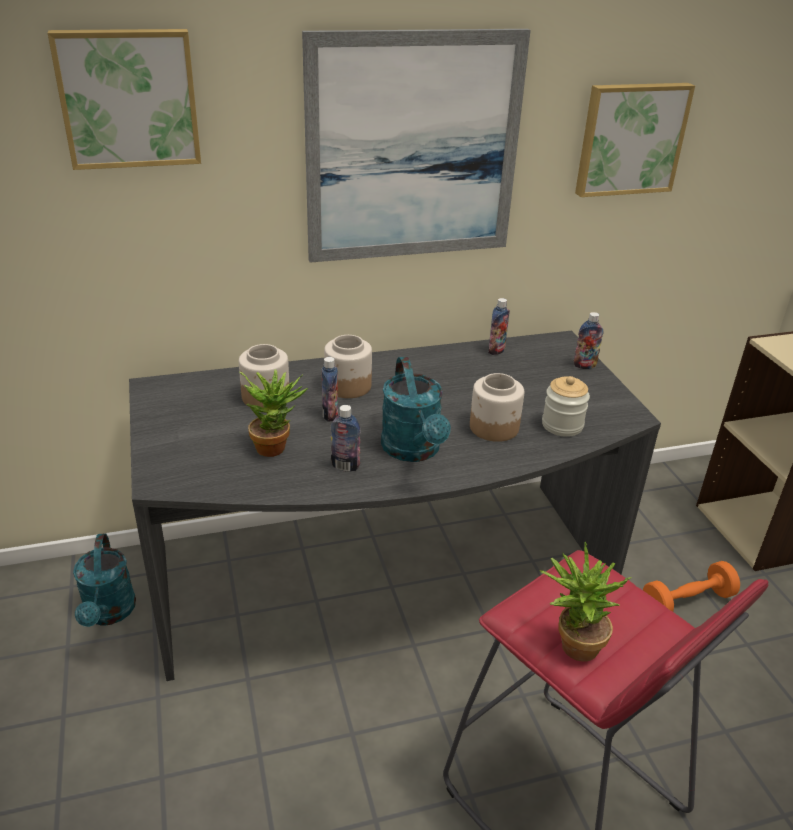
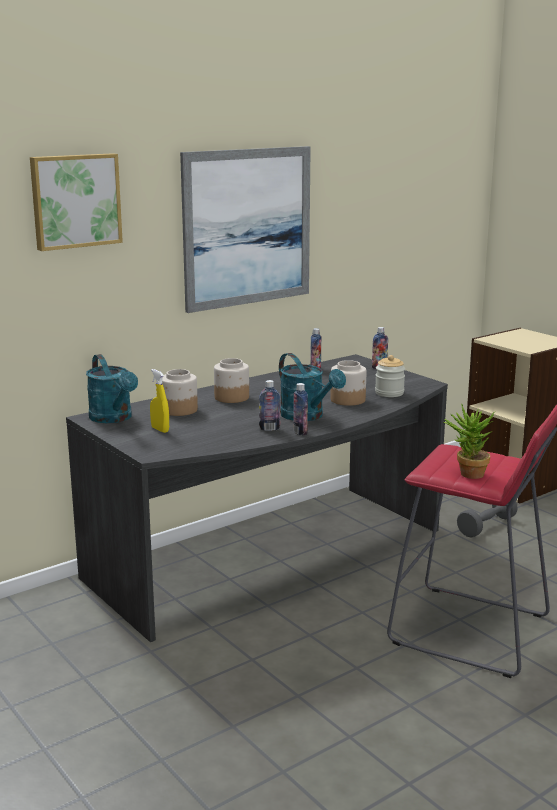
camera: 20 degrees left, 15 degrees down
turquoise watering can [73,533,136,627] -> turquoise watering can moved to [86,354,138,423]
potted plant [239,369,308,457] -> none
bottle [322,357,338,422] -> bottle moved to [293,383,308,435]
picture [575,83,695,197] -> none
orange dumbbell [643,561,740,611] -> grey dumbbell [457,502,518,537]
none -> yellow spray bottle [150,369,169,433]

